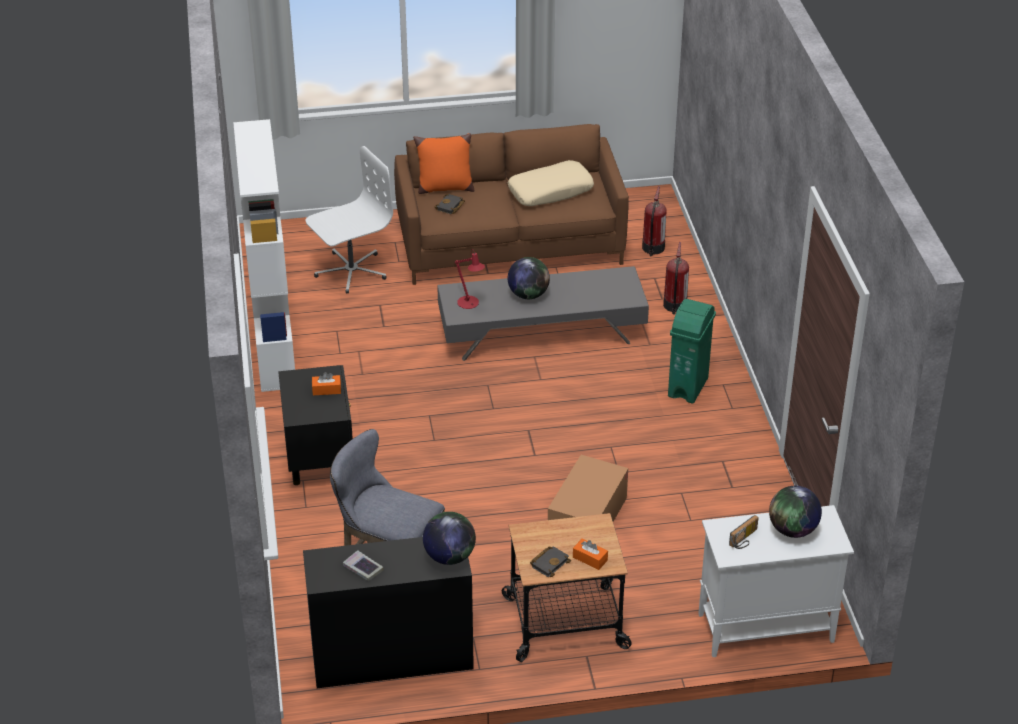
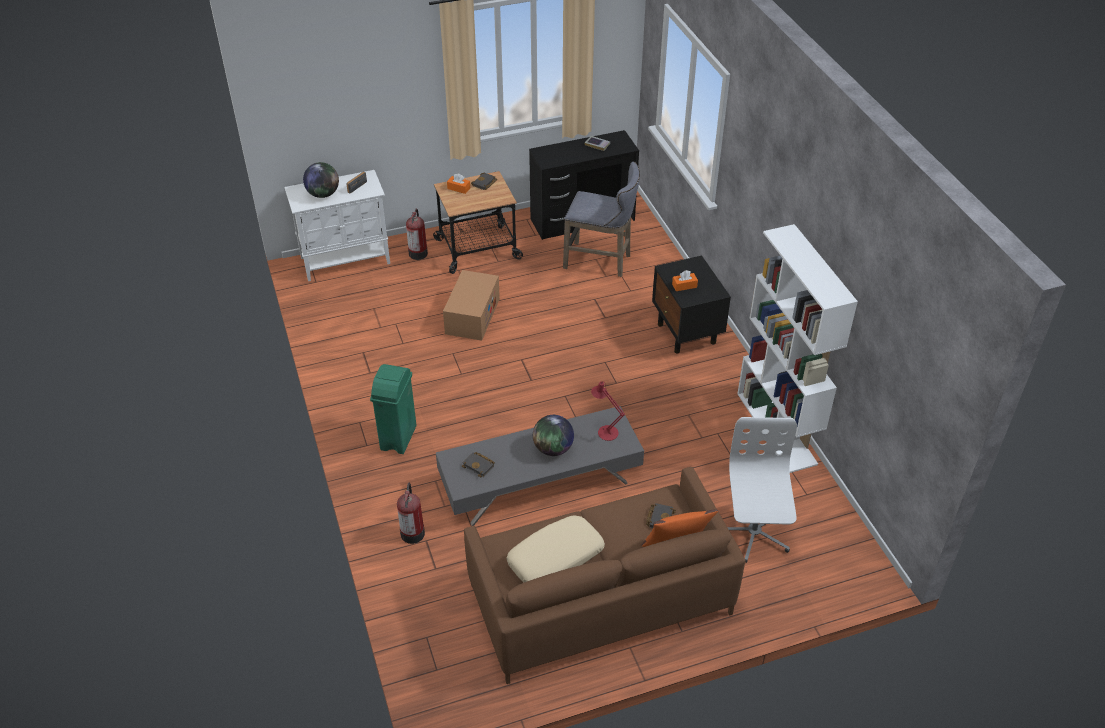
camera: 170 degrees right, 5 degrees up
white office chair [306,146,393,294] -> white office chair turned 135 degrees clockwise [727,417,797,563]
globe [423,512,476,565] -> none
fire extinguisher [642,186,667,256] -> fire extinguisher moved to [406,209,428,260]
none -> black book [462,452,495,477]

